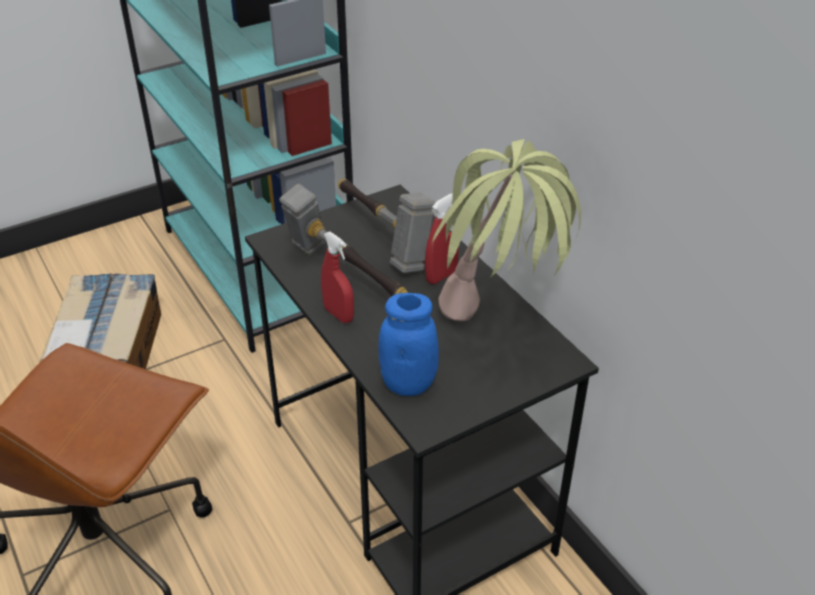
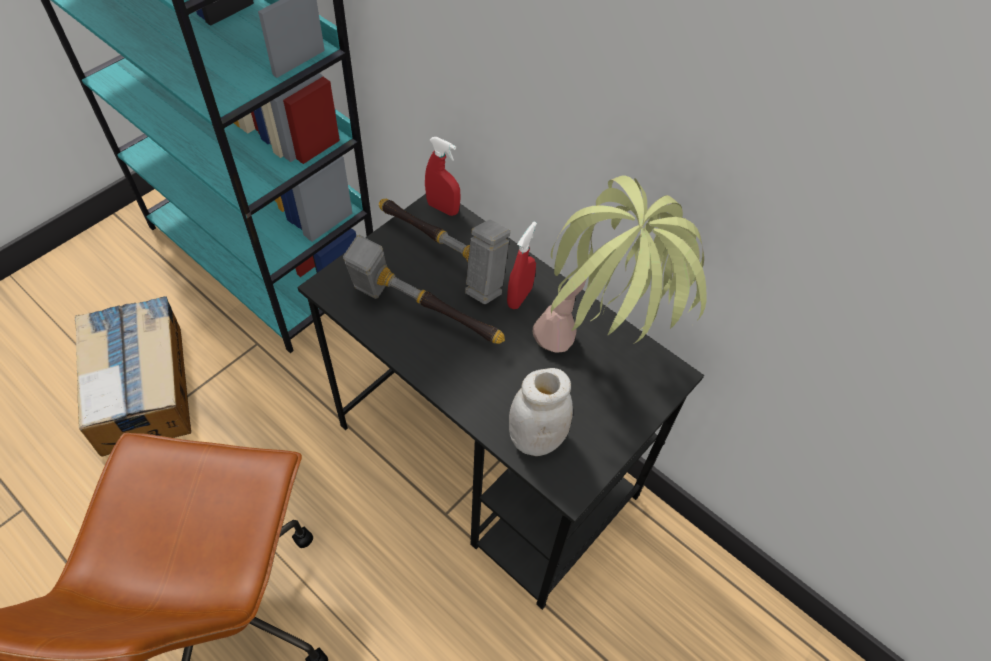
camera: 20 degrees left, 15 degrees up
red spray bottle [321,232,354,323] -> red spray bottle moved to [425,137,461,216]
blue jar [378,293,439,396] -> white jar [509,368,573,456]

